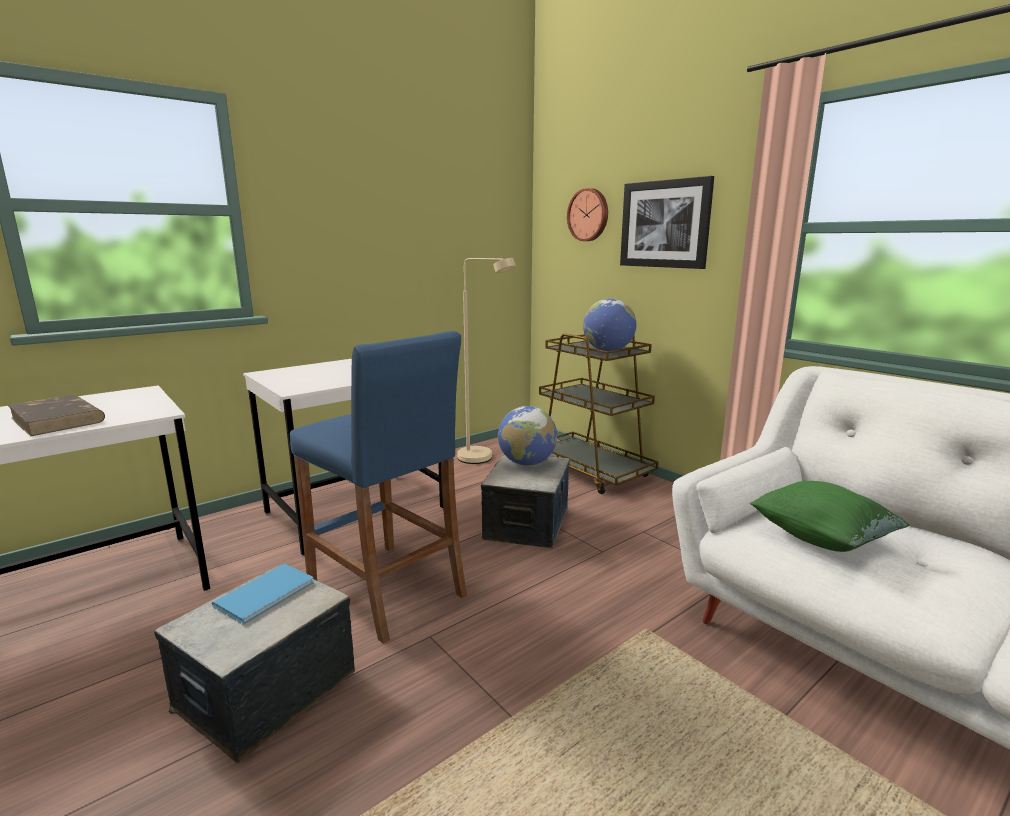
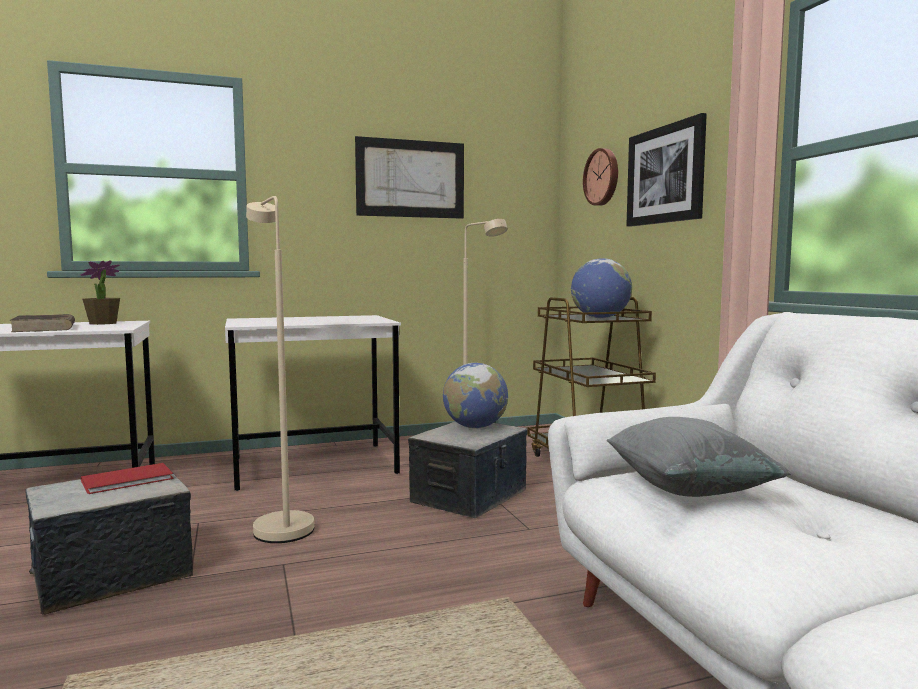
camera: 20 degrees right, 10 degrees down
blue book [212,564,314,624] -> red book [81,463,173,494]
blue stool [290,331,467,644] -> beige floor lamp [246,196,314,543]
green pillow [750,481,910,552] -> grey pillow [606,417,791,497]
none -> potted plant [80,260,120,325]
none -> picture [355,136,464,219]

